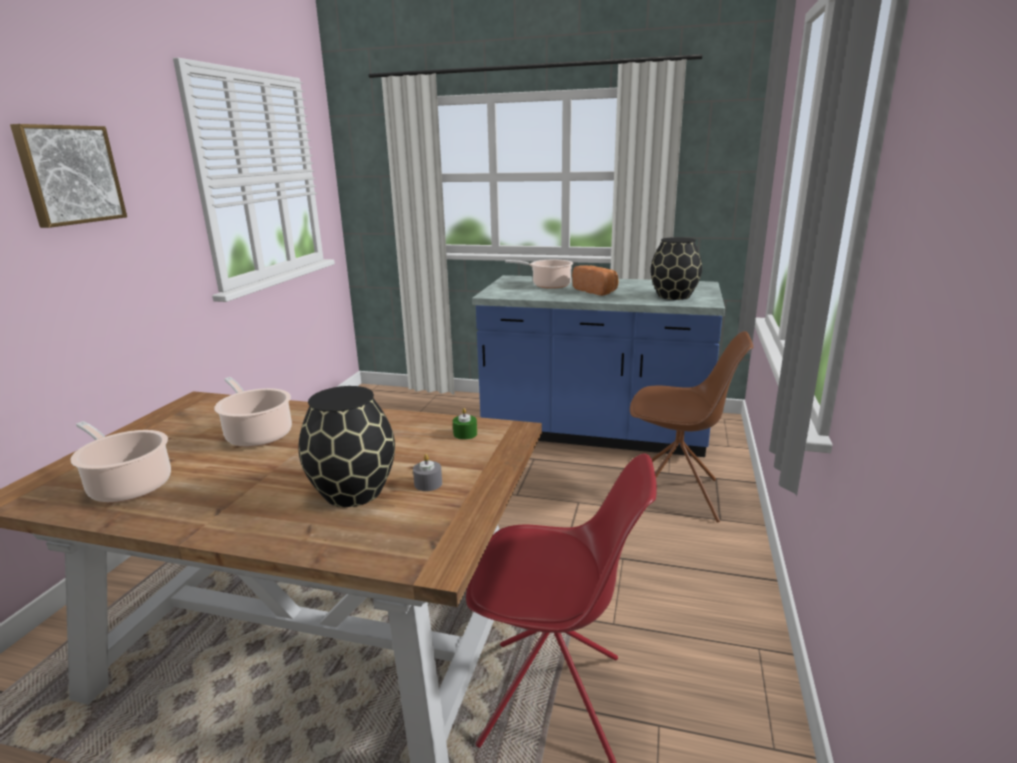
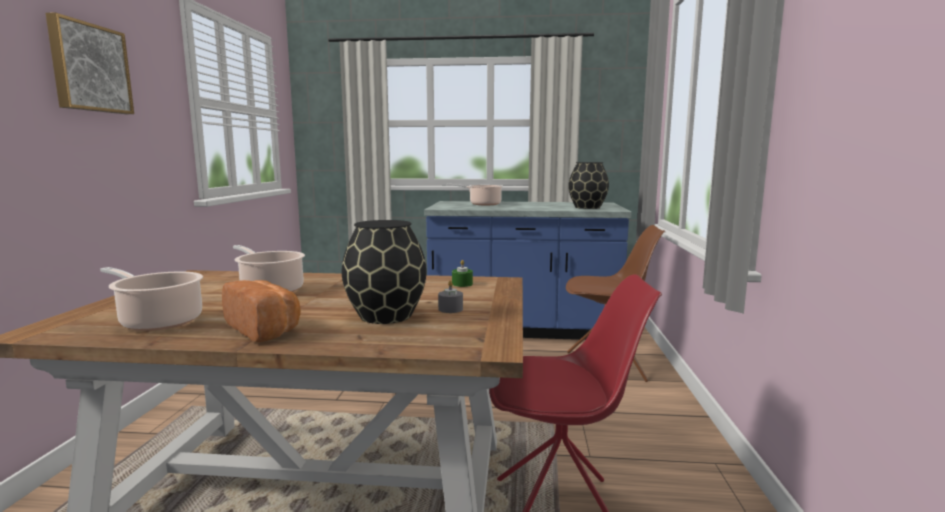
camera: 10 degrees left, 10 degrees down
bread [572,265,619,296] -> bread moved to [222,280,301,342]

